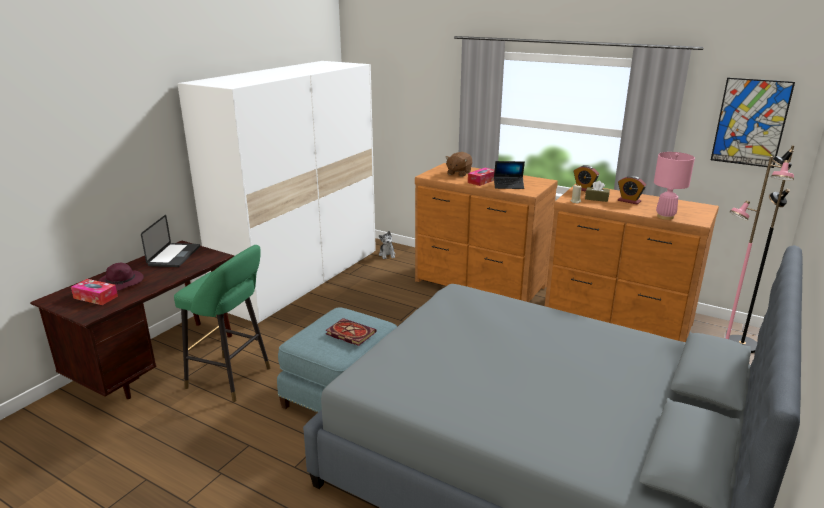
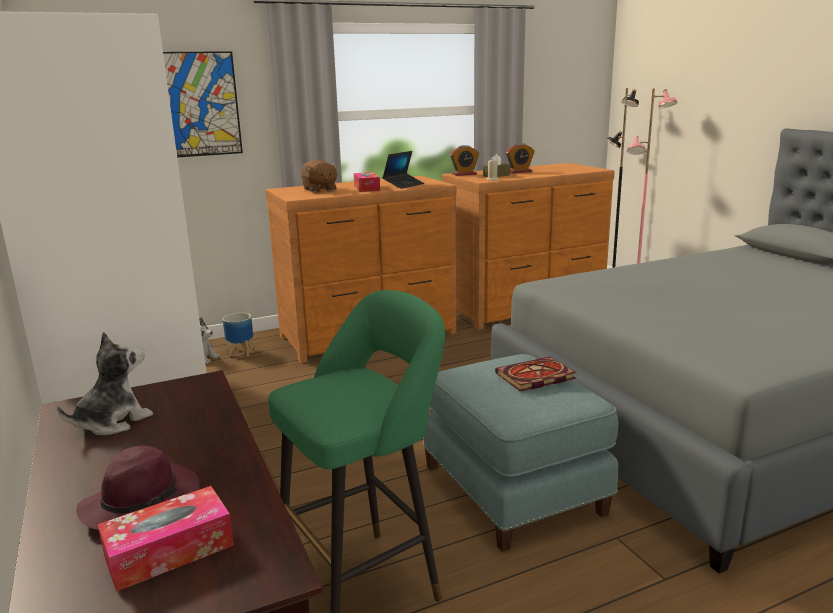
camera: 55 degrees left, 5 degrees down
laptop [141,215,200,267] -> plush toy [57,332,153,436]
pink table lamp [654,152,695,220] -> none
picture [711,77,795,168] -> picture moved to [163,51,243,157]
none -> planter [223,313,253,357]

